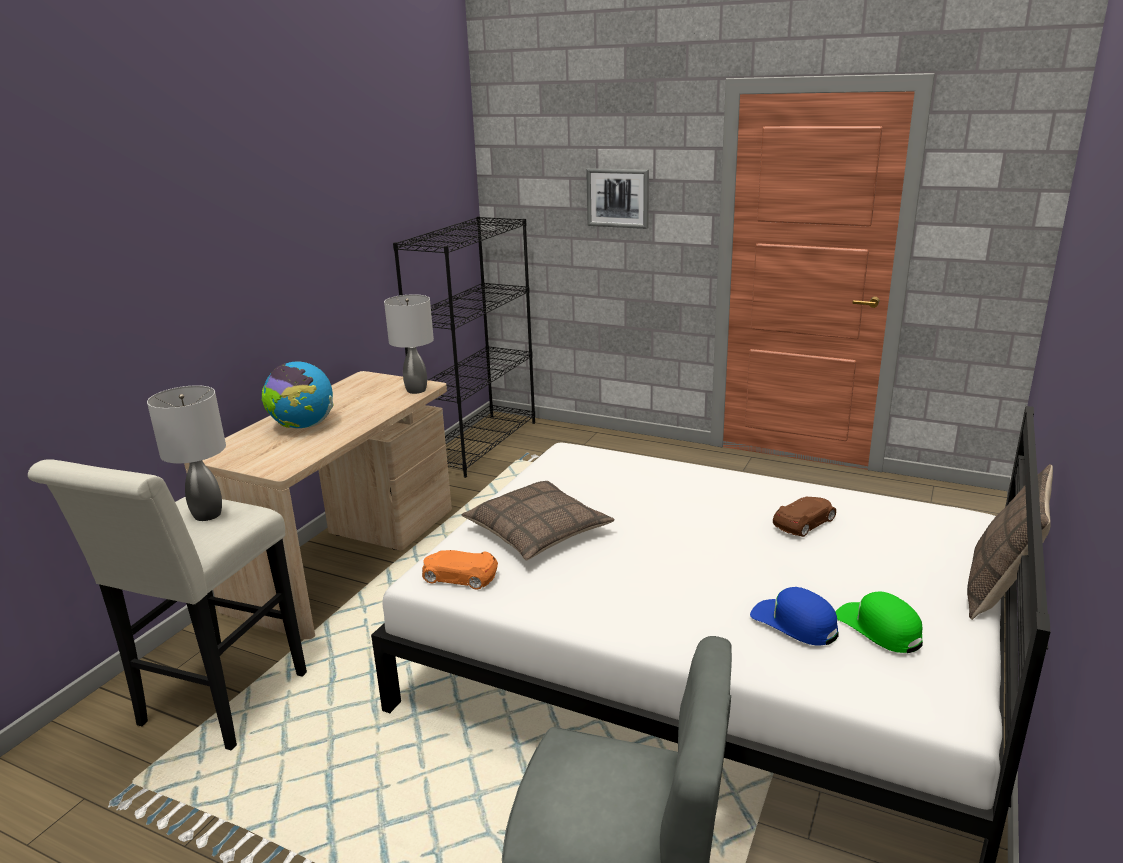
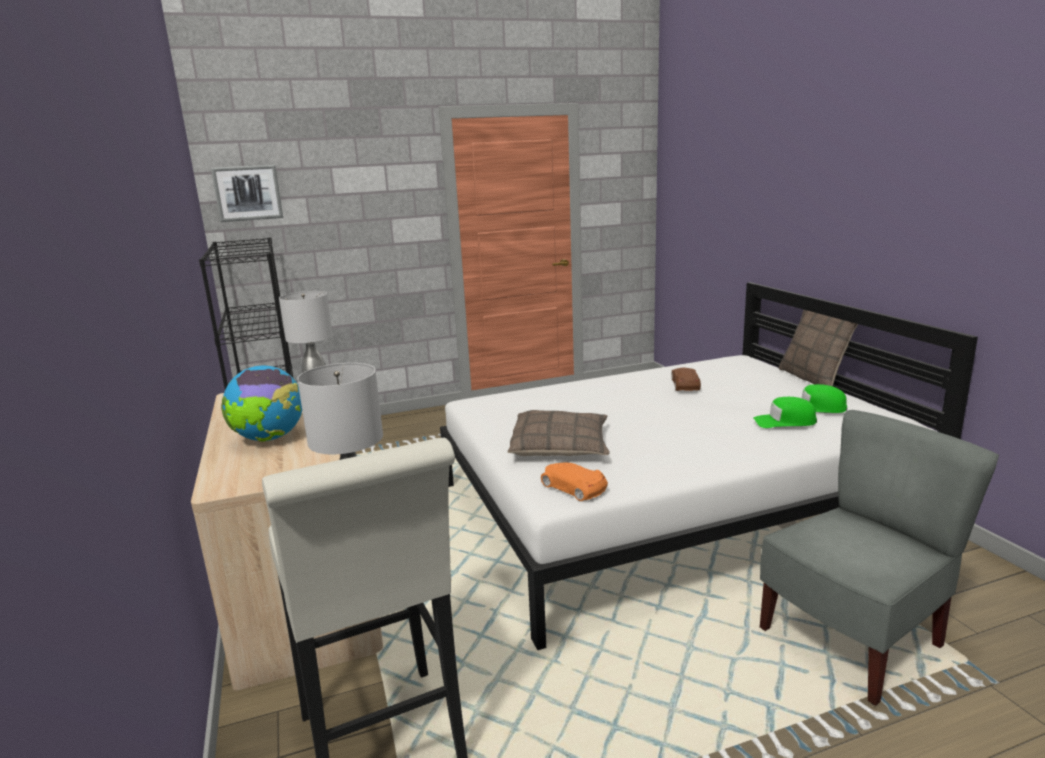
camera: 45 degrees left, 5 degrees down
orange toy car [422,550,498,589] -> orange toy car turned 75 degrees clockwise [541,462,608,501]
picture [586,168,649,229] -> picture moved to [211,165,283,222]
blue cap [750,587,839,646] -> green cap [753,397,817,428]

